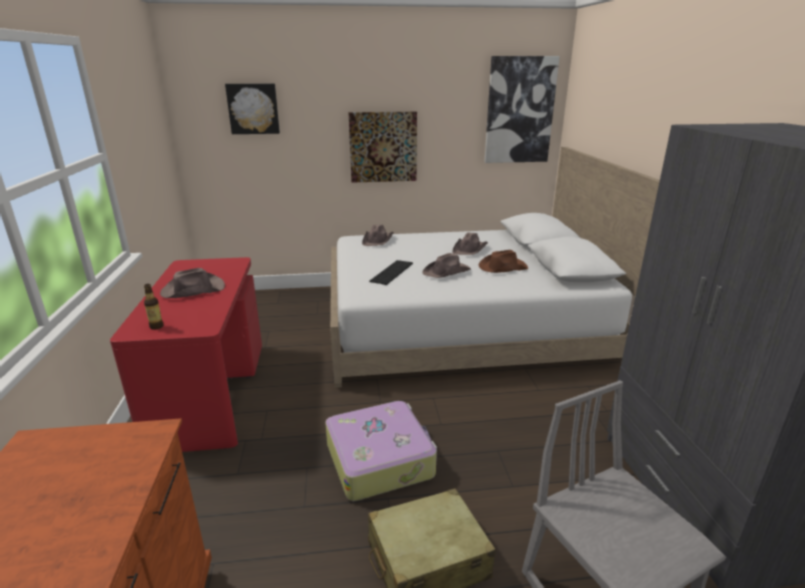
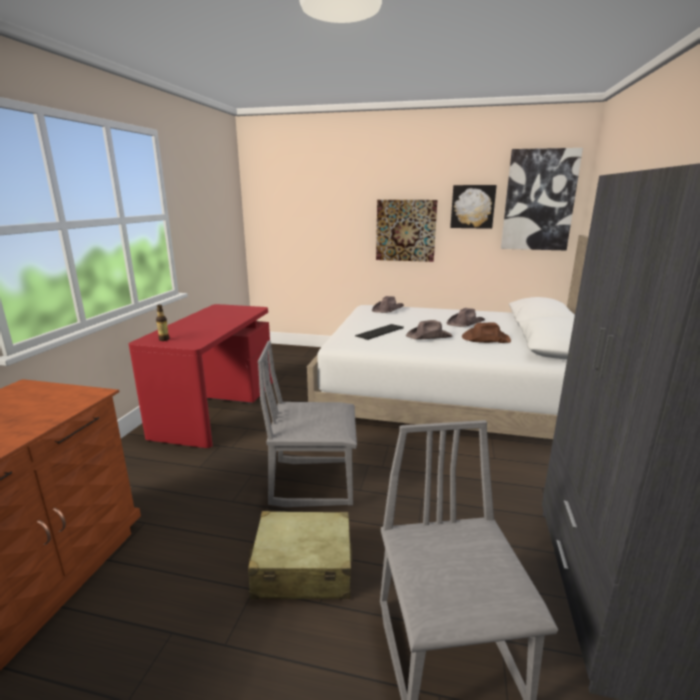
camera: 20 degrees right, 5 degrees down
brown hat [160,268,225,298] -> none
picture [225,83,280,134] -> picture moved to [450,185,497,229]
suitcase [325,401,437,501] -> grey chair [258,341,357,507]

